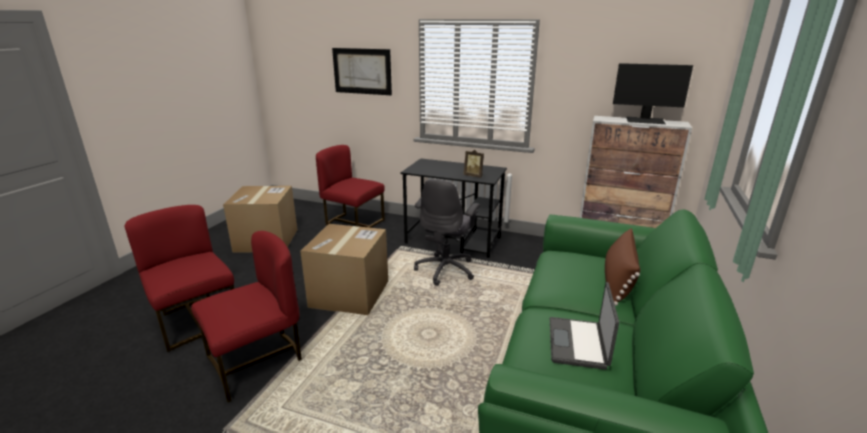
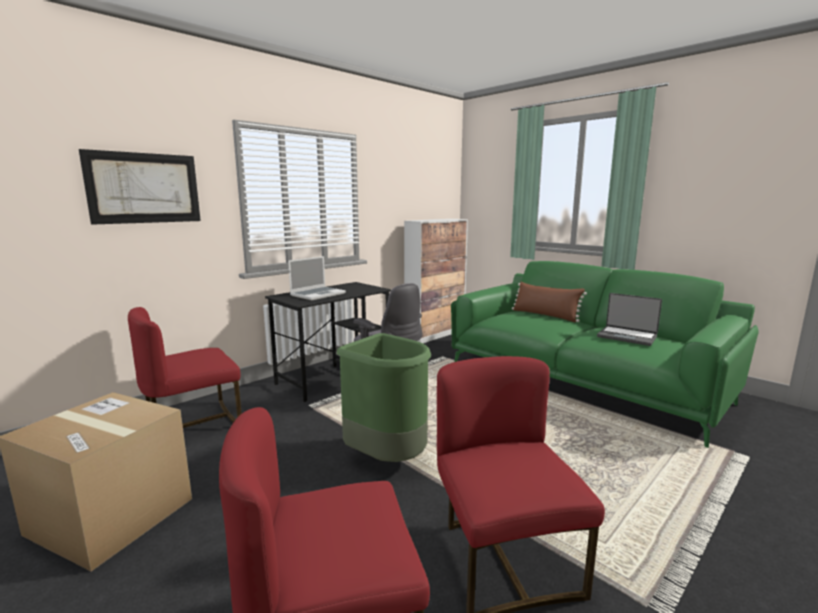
camera: 65 degrees left, 10 degrees down
cardboard box [300,224,388,315] -> green trash can [337,333,431,462]
picture frame [464,150,484,178] -> none
monitor [613,63,693,124] -> none
none -> laptop [288,256,346,300]

